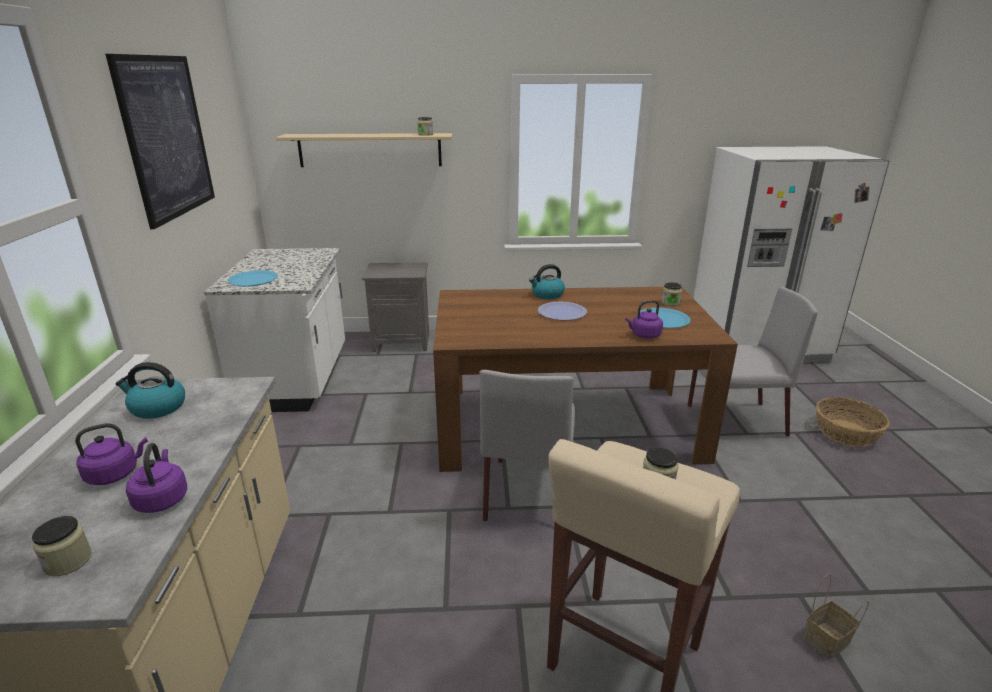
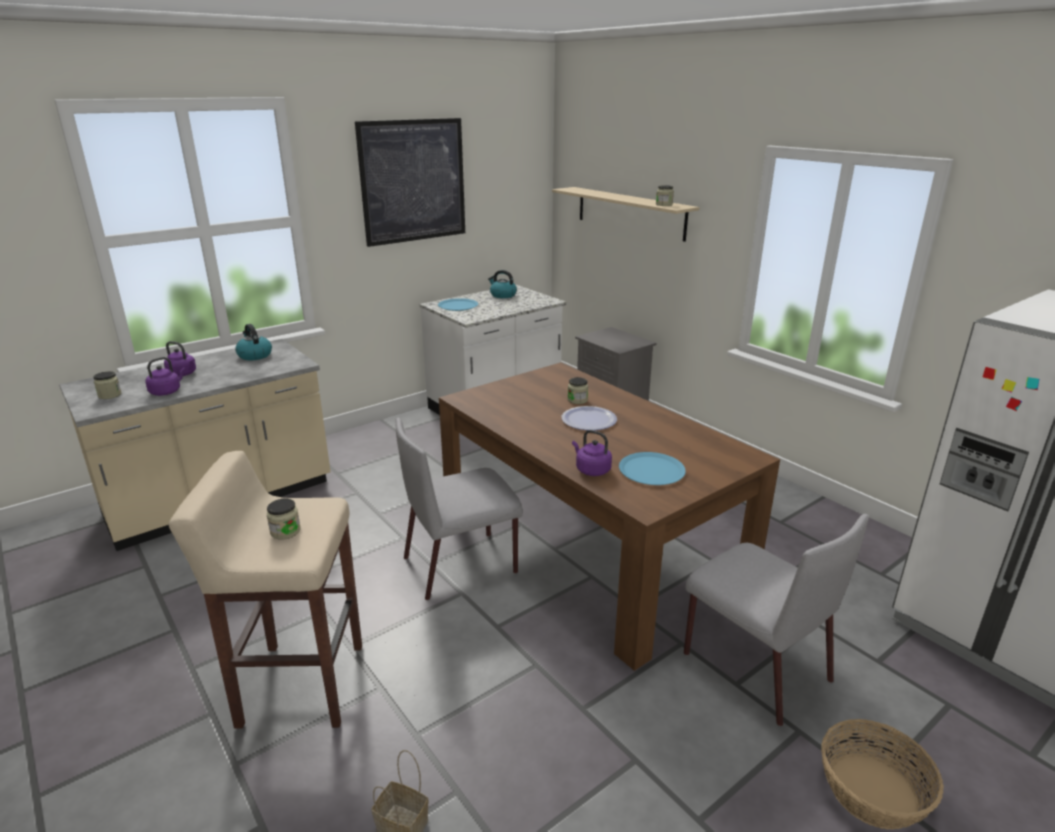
camera: 55 degrees right, 0 degrees up
kettle [529,264,565,299] -> kettle moved to [488,270,517,298]
jar [661,282,682,306] -> jar moved to [568,377,588,404]

